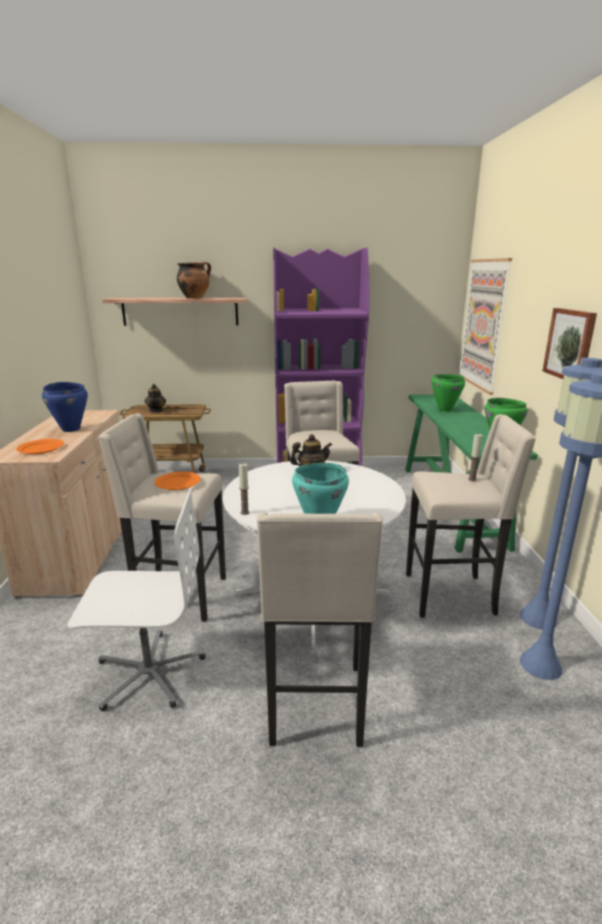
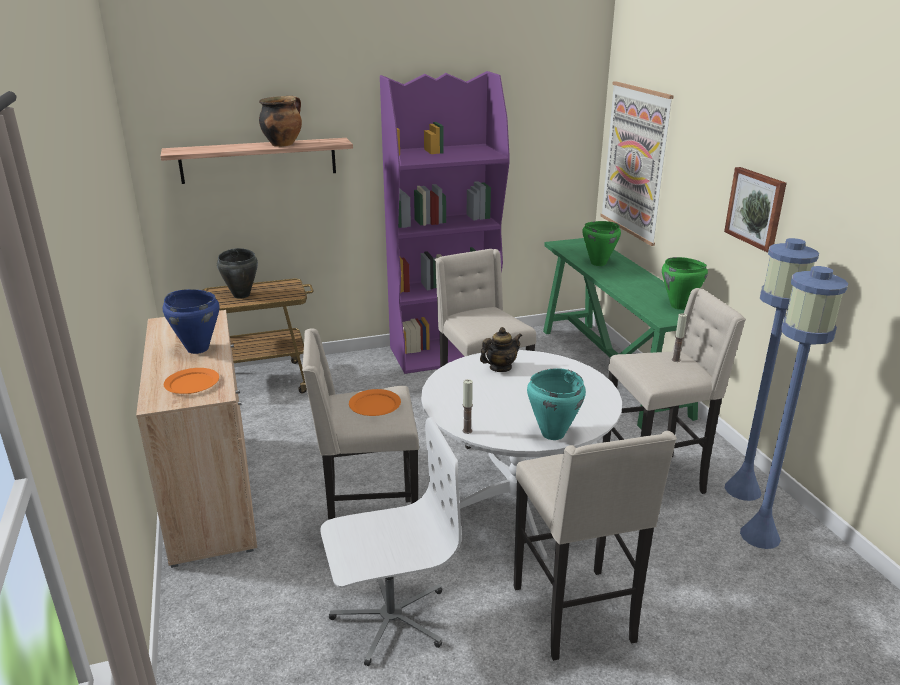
camera: 15 degrees left, 5 degrees up
teapot [145,384,166,413] -> black cooking pot [217,248,258,299]

